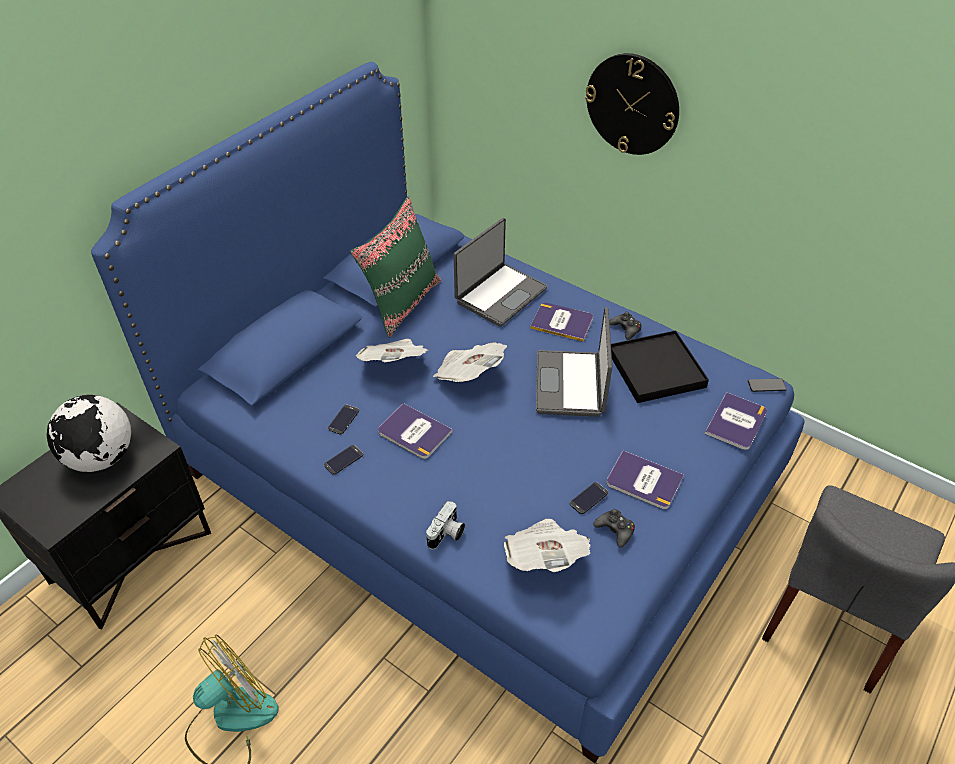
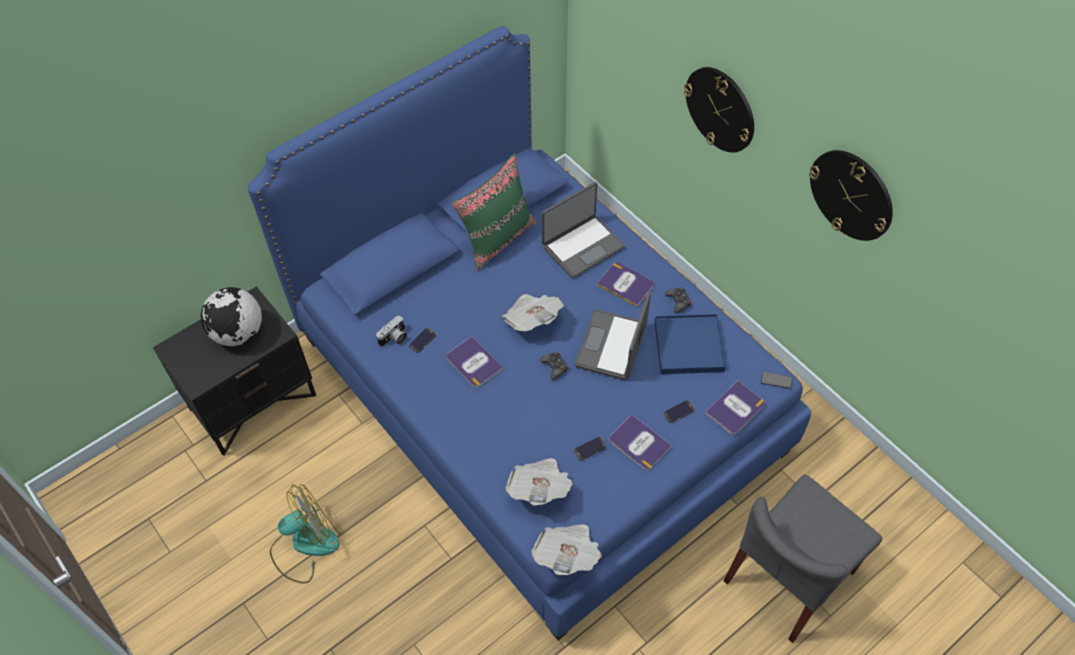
camera: 15 degrees right, 10 degrees up
phone [324,445,363,475] -> phone moved to [663,400,695,423]
newspaper [356,339,429,362] -> newspaper moved to [531,524,602,575]
camera [426,501,465,549] -> camera moved to [376,315,407,346]
black game controller [593,509,635,548] -> black game controller moved to [540,352,568,380]
black tray [611,330,709,403] -> blue tray [654,314,726,374]
none -> wall clock [809,150,893,241]

